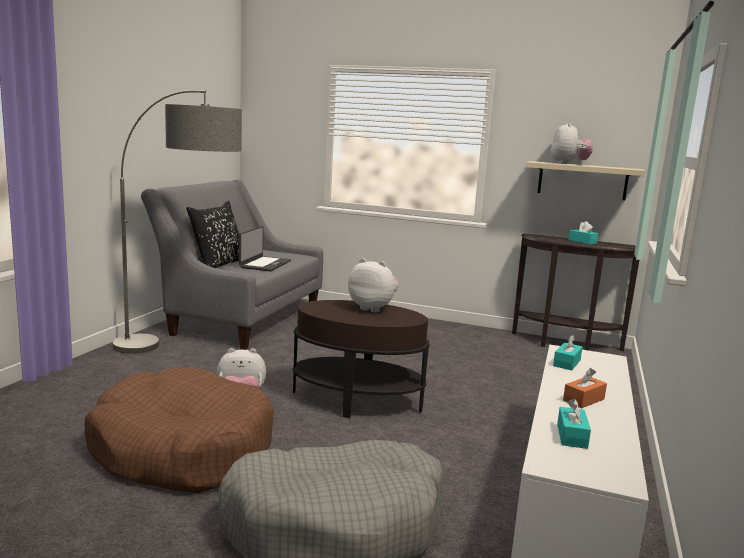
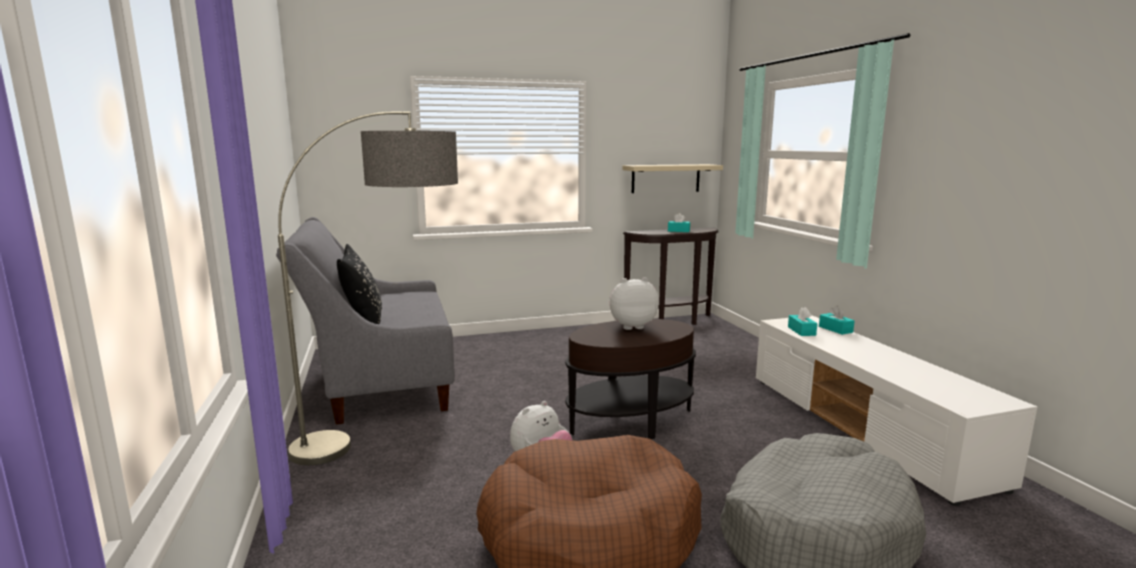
camera: 35 degrees left, 0 degrees up
laptop [239,226,291,272] -> none
plush toy [551,123,593,164] -> none
turquoise tissue box [557,398,591,449] -> turquoise tissue box moved to [819,306,855,335]
orange tissue box [563,368,607,408] -> none

